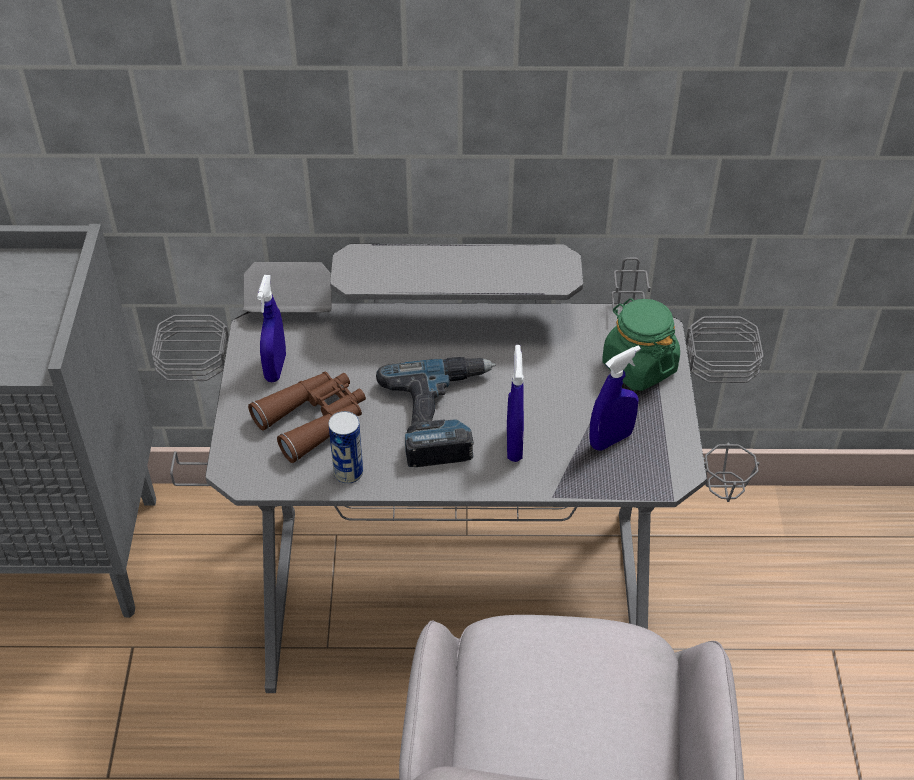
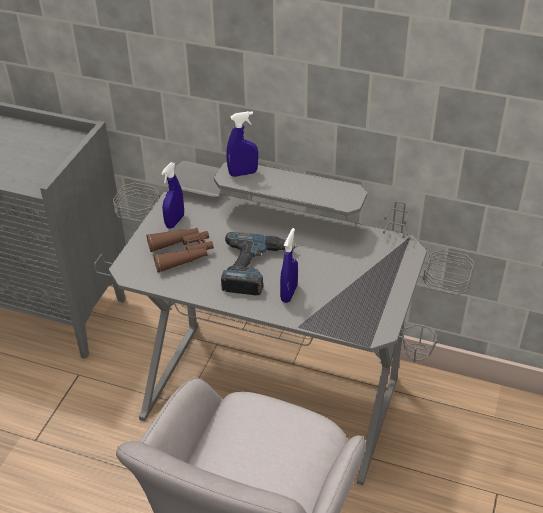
camera: 20 degrees right, 5 degrees down
can [328,411,363,484] -> none
blue spray bottle [589,345,641,451] -> blue spray bottle moved to [226,111,258,177]
green jar [602,298,680,391] -> none

